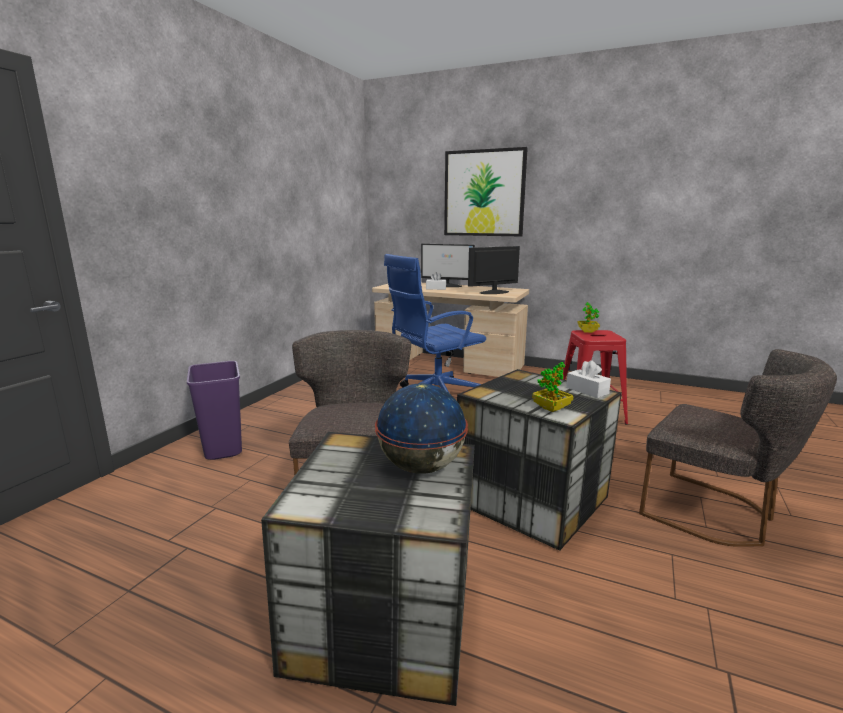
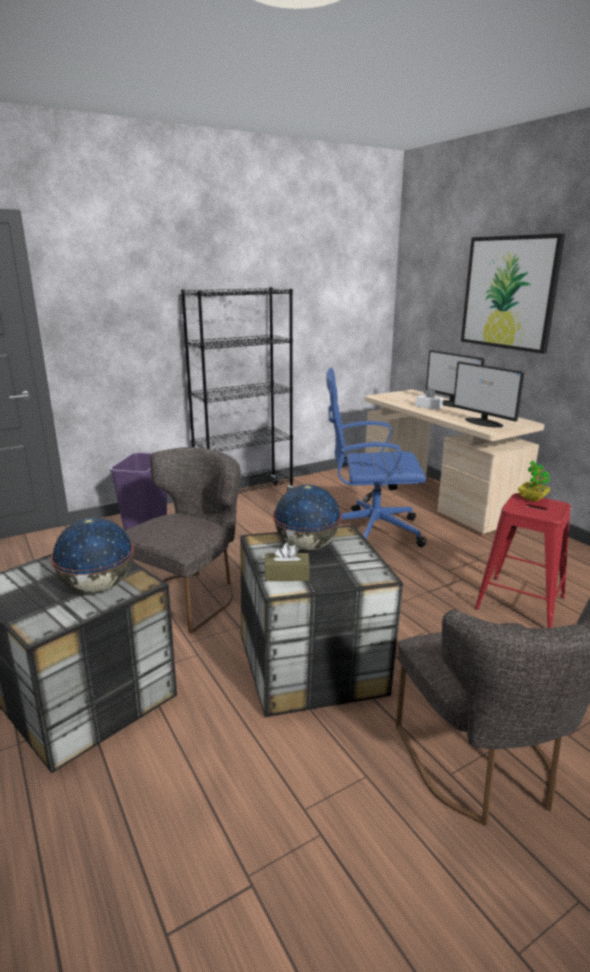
camera: 35 degrees right, 5 degrees up
monitor [468,246,520,294] -> monitor turned 135 degrees counterclockwise [453,361,525,428]
potted plant [532,362,574,412] -> brown tissue box [264,543,310,581]
white tissue box [566,360,611,398] -> none
none -> black bookcase [181,287,294,494]
none -> globe [273,485,342,551]

